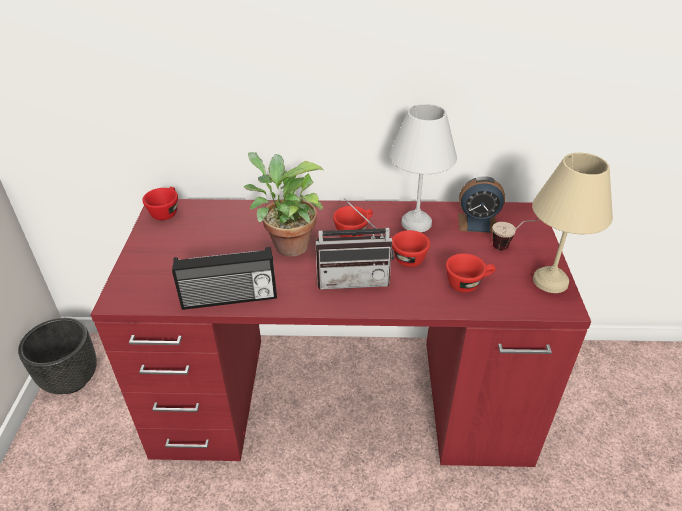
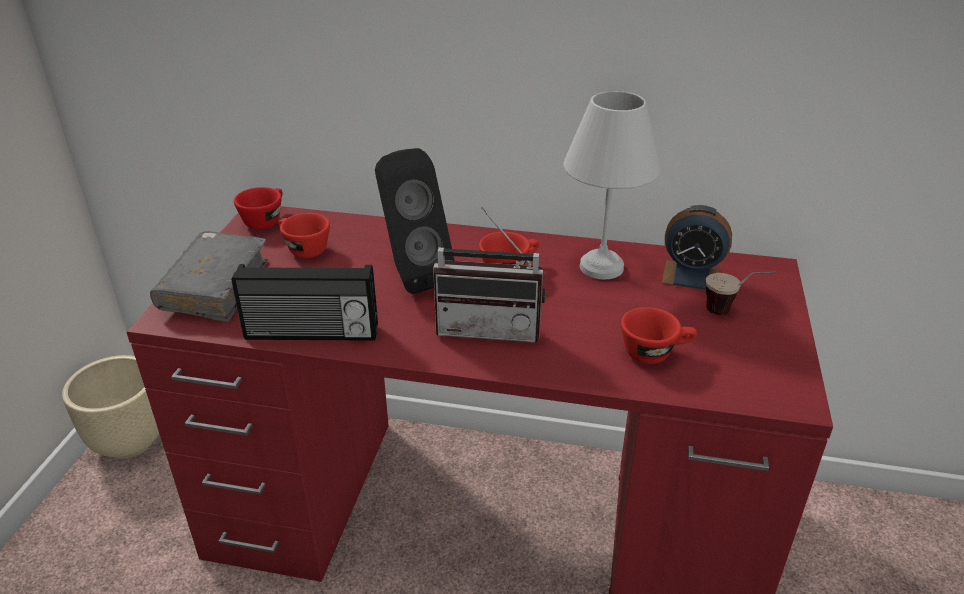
camera: 10 degrees right, 5 degrees down
black planter [18,318,97,394] -> beige planter [62,355,159,459]
potted plant [244,152,323,256] -> black speaker [375,148,455,294]
red cup [390,230,430,267] -> red cup moved to [278,213,330,258]
beige table lamp [532,152,613,293] -> none
none -> grey book [150,231,268,322]

